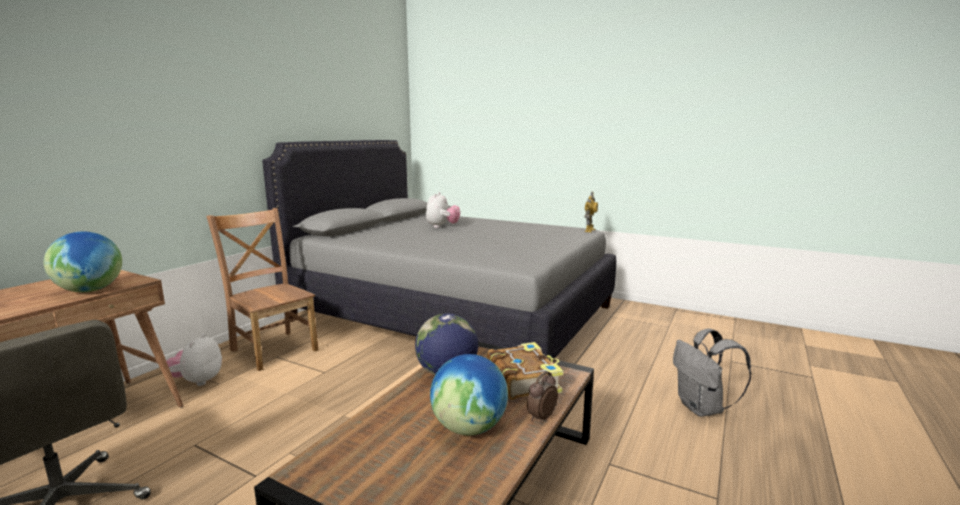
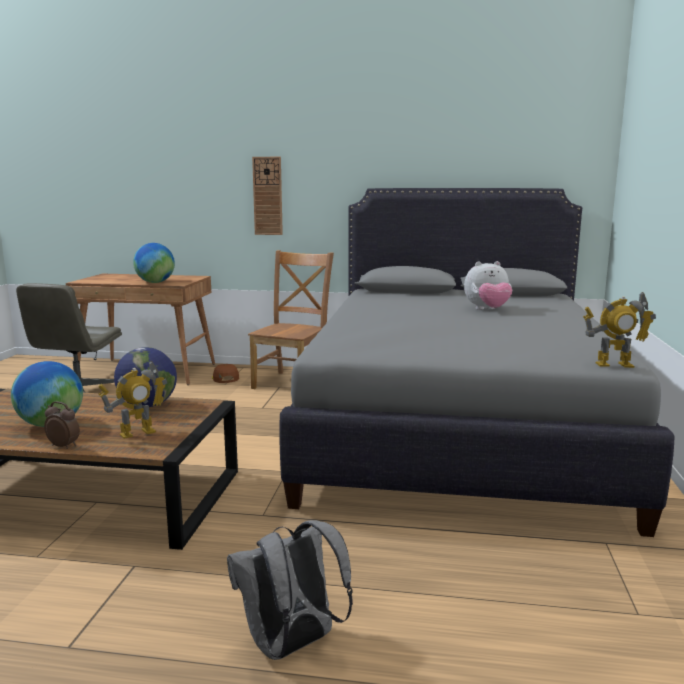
camera: 70 degrees right, 0 degrees up
plush toy [167,333,222,386] -> brown cap [212,364,239,383]
book [487,342,563,400] -> toy robot [99,360,167,439]
none -> wall clock [252,157,283,235]

